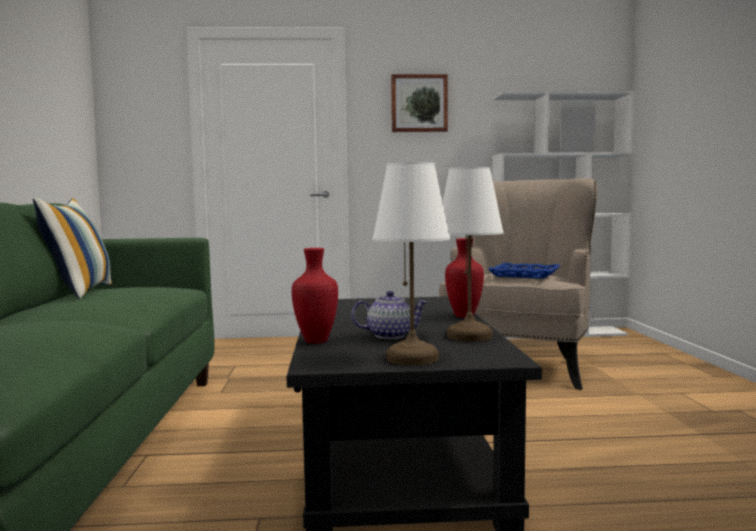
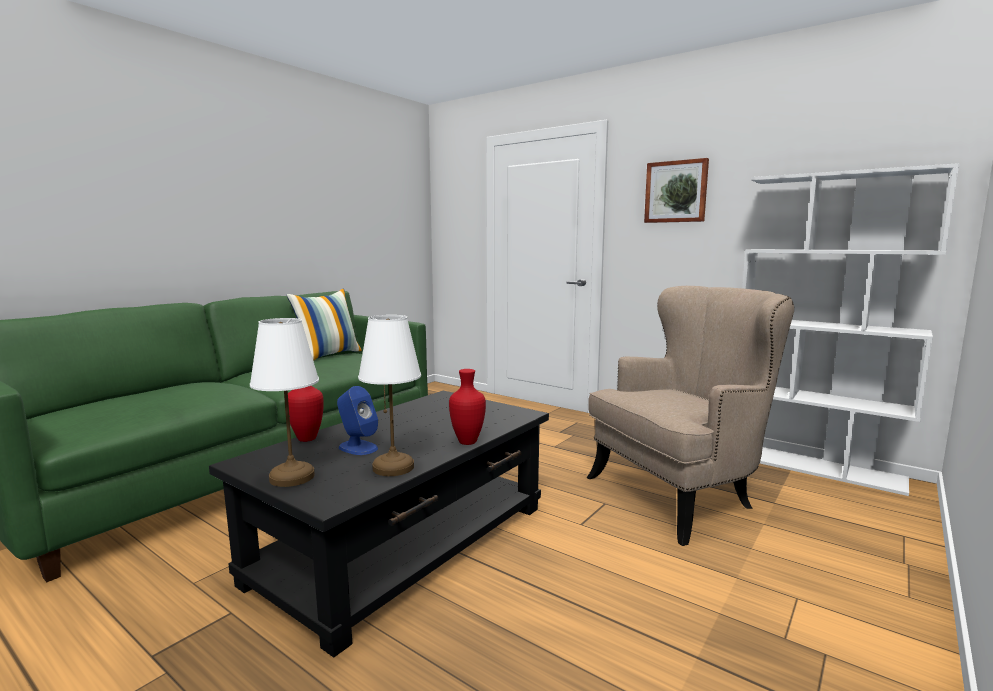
camera: 40 degrees right, 5 degrees up
teapot [351,291,428,339] -> blue speaker [337,386,378,455]
blue tray [488,263,561,279] -> none

